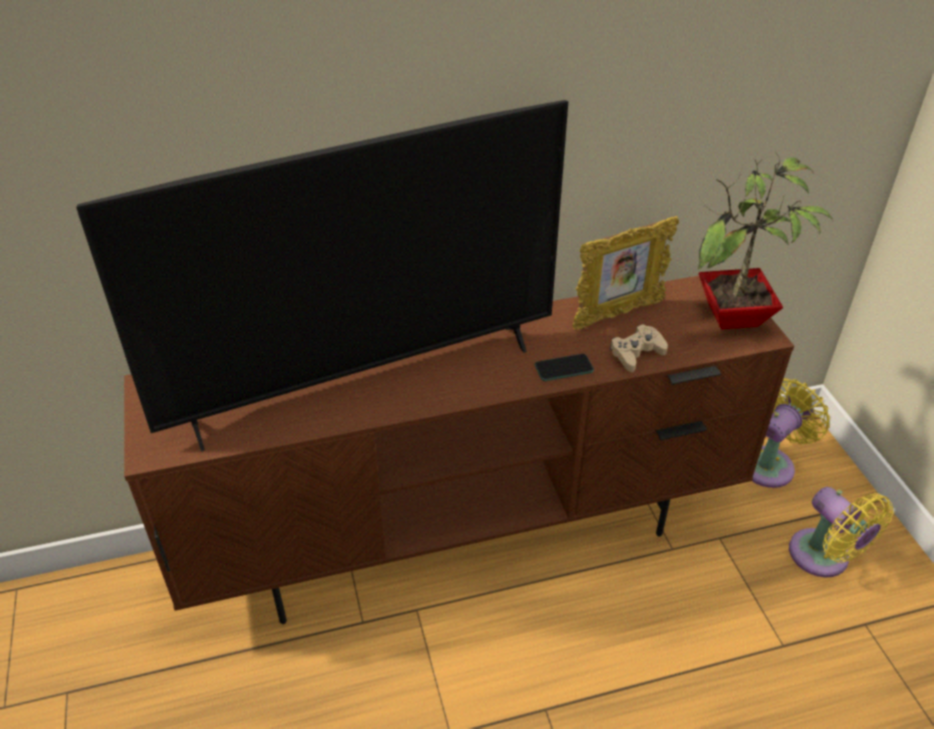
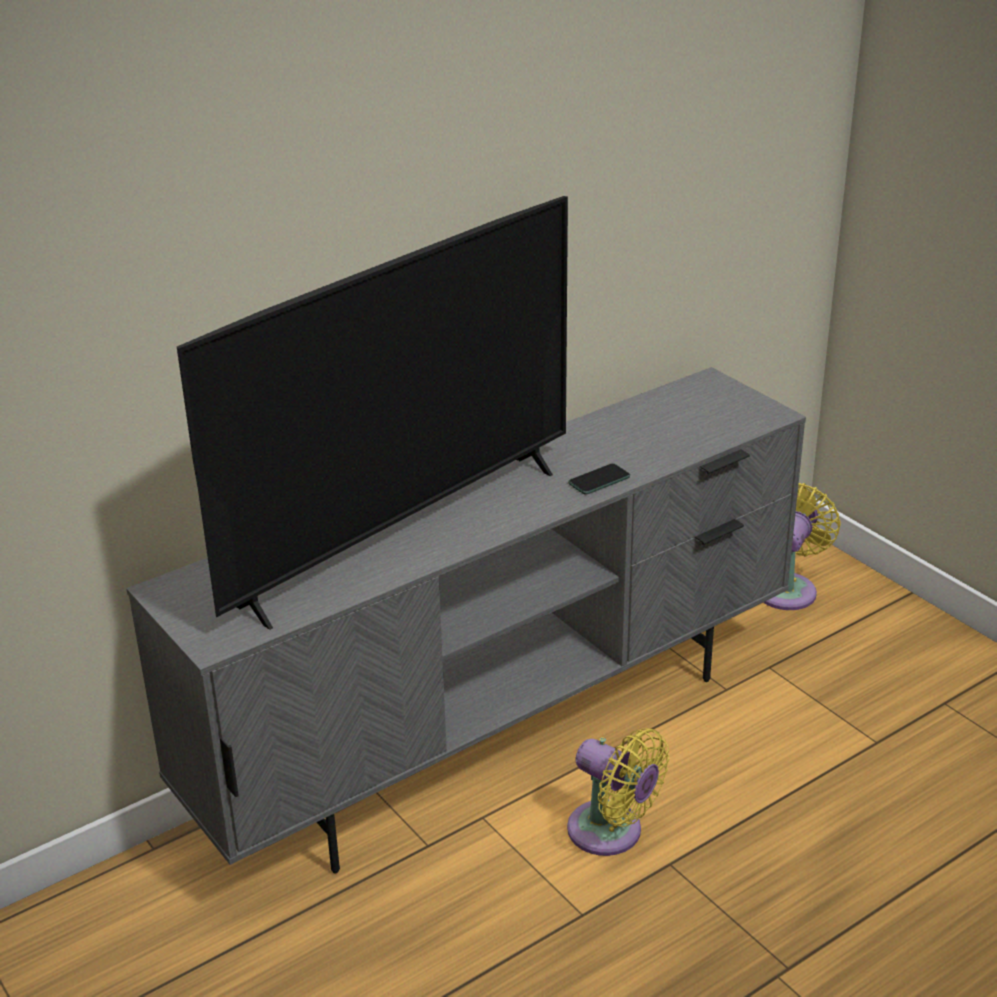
camera: 20 degrees left, 10 degrees down
brown tv stand [124,276,794,624] -> grey tv stand [126,367,806,874]
picture frame [572,216,679,330] -> none
beige game controller [610,324,668,372] -> none
potted plant [698,151,833,330] -> none
yellow fan [789,487,894,577] -> yellow fan moved to [567,728,669,856]

